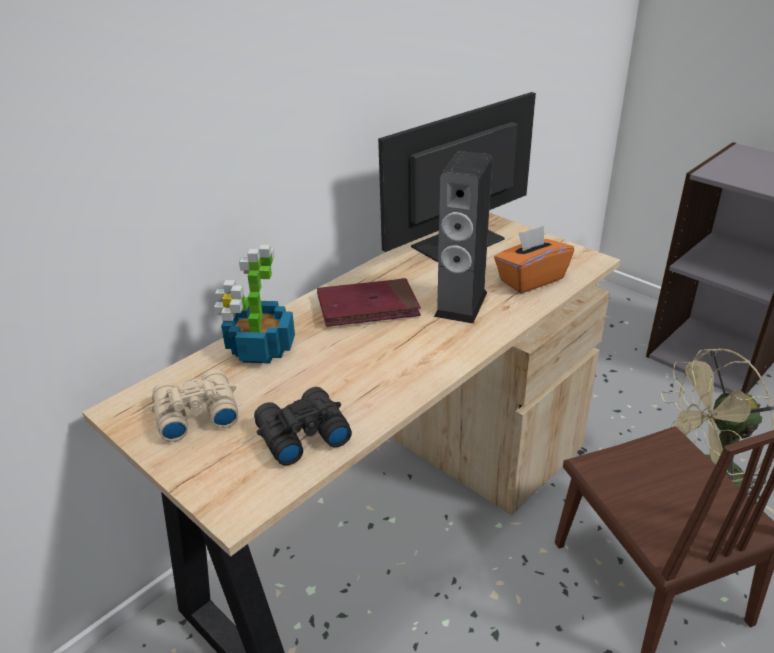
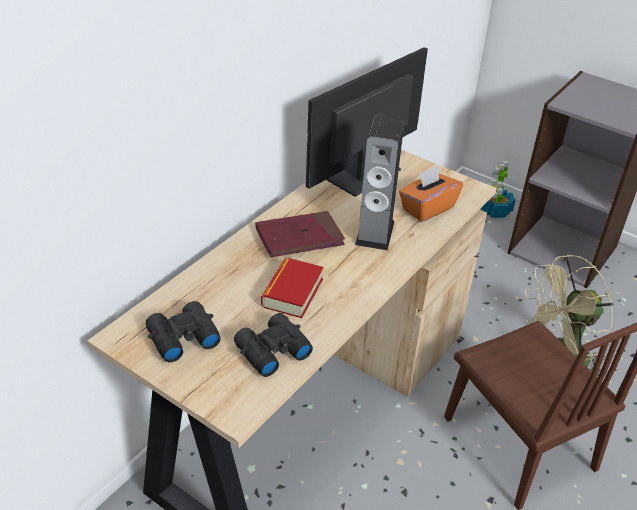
camera: 10 degrees left, 5 degrees up
beige binoculars [149,369,238,442] -> black binoculars [146,301,221,362]
potted plant [214,244,295,363] -> potted plant moved to [481,161,516,218]
none -> book [261,258,324,318]

